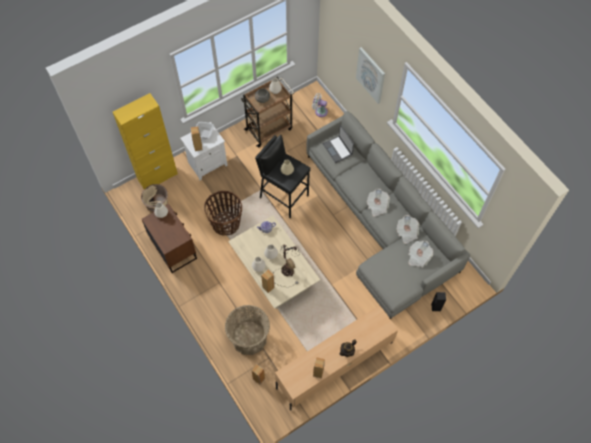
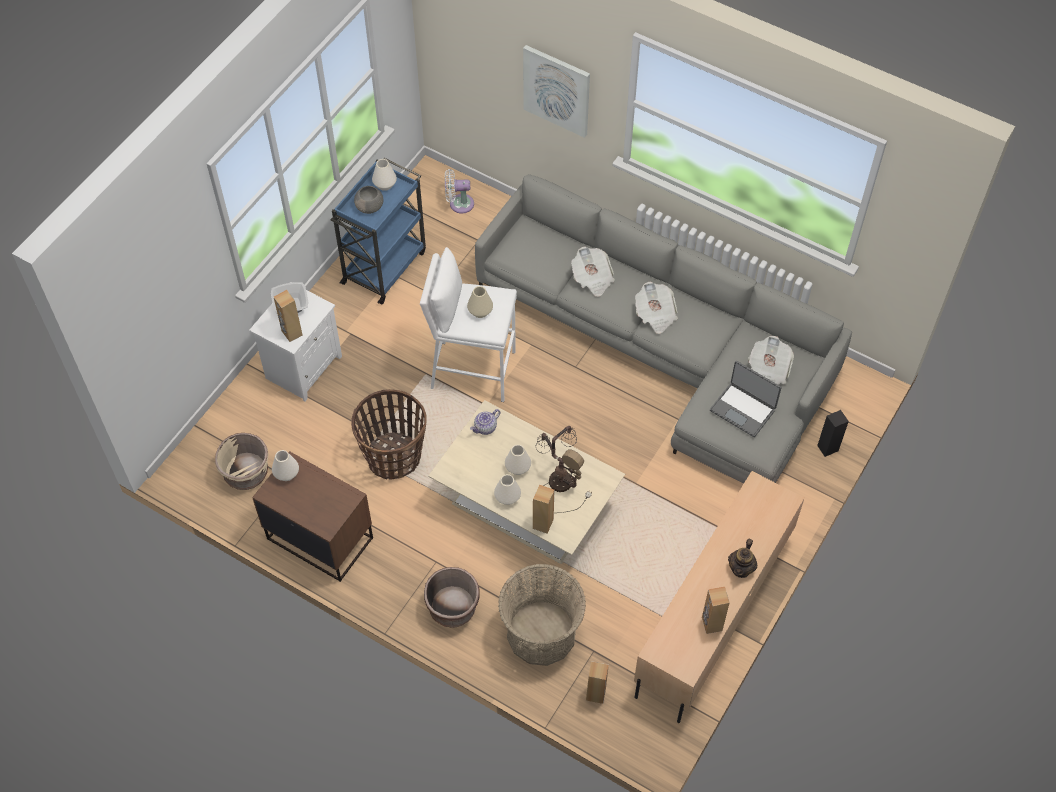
camera: 25 degrees left, 5 degrees down
yellow cabinet [113,93,178,189] -> none
brown cart [241,77,294,147] -> blue cart [331,158,426,304]
black stool [255,135,310,218] -> white stool [420,247,517,402]
laptop [323,125,354,163] -> laptop moved to [710,361,781,437]
newspaper [396,215,419,244] -> newspaper moved to [571,246,615,297]
none -> brown planter [424,567,480,628]

